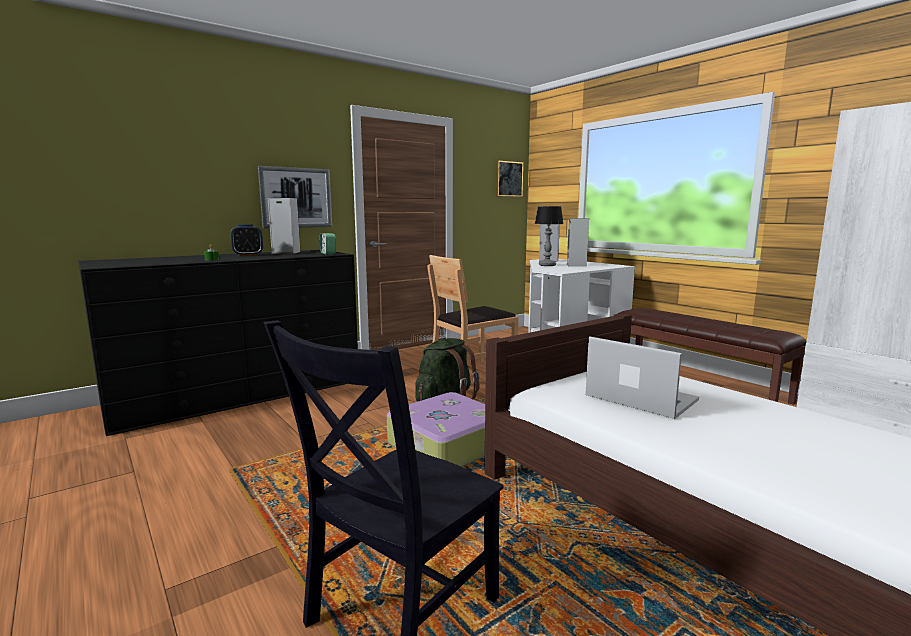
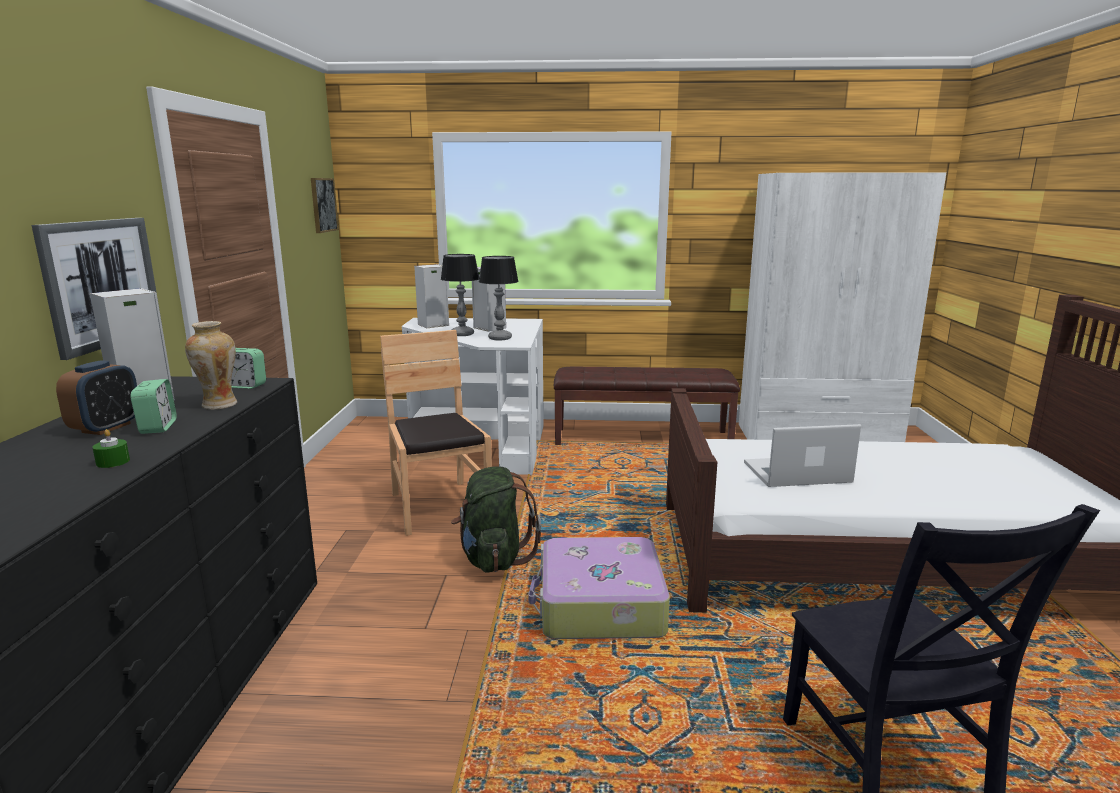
camera: 50 degrees left, 5 degrees up
brown chair [428,255,519,363] -> brown chair turned 150 degrees clockwise [380,330,492,536]
none -> alarm clock [130,379,176,434]
none -> vase [185,321,237,410]
none -> table lamp [479,256,519,341]

